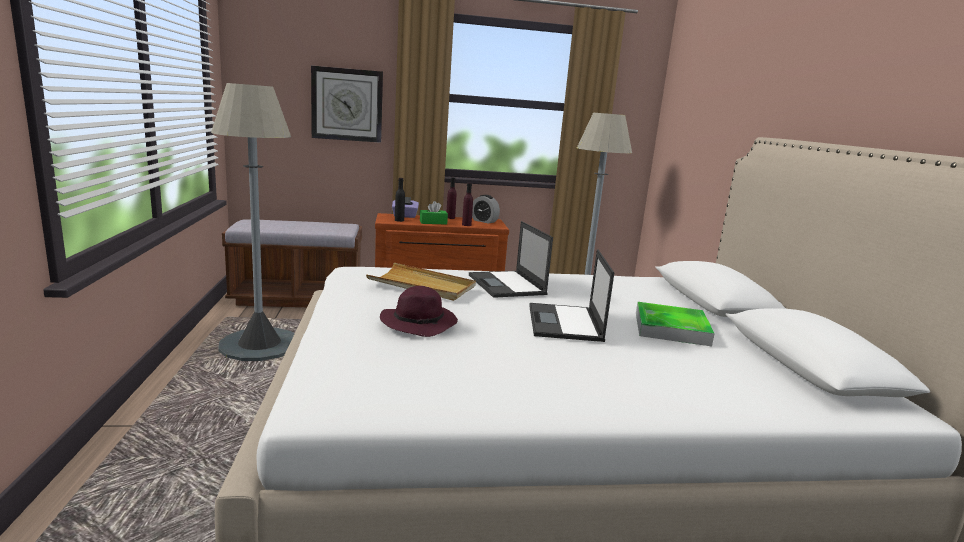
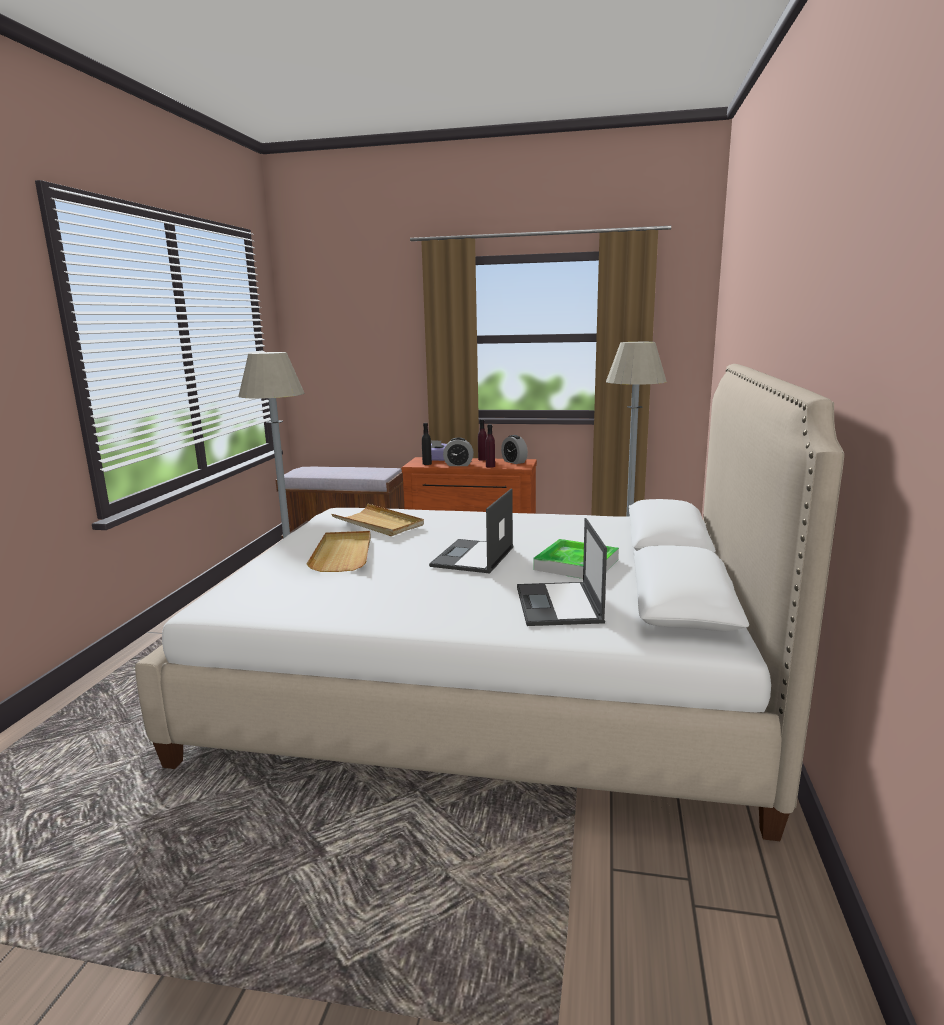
camera: 20 degrees right, 0 degrees up
wall clock [311,66,383,143] -> none
purple hat [380,286,458,337] -> beige tray [306,531,371,572]
green tissue box [420,201,448,224] -> alarm clock [443,438,474,466]
laptop [469,221,553,298] -> laptop moved to [517,518,607,626]

